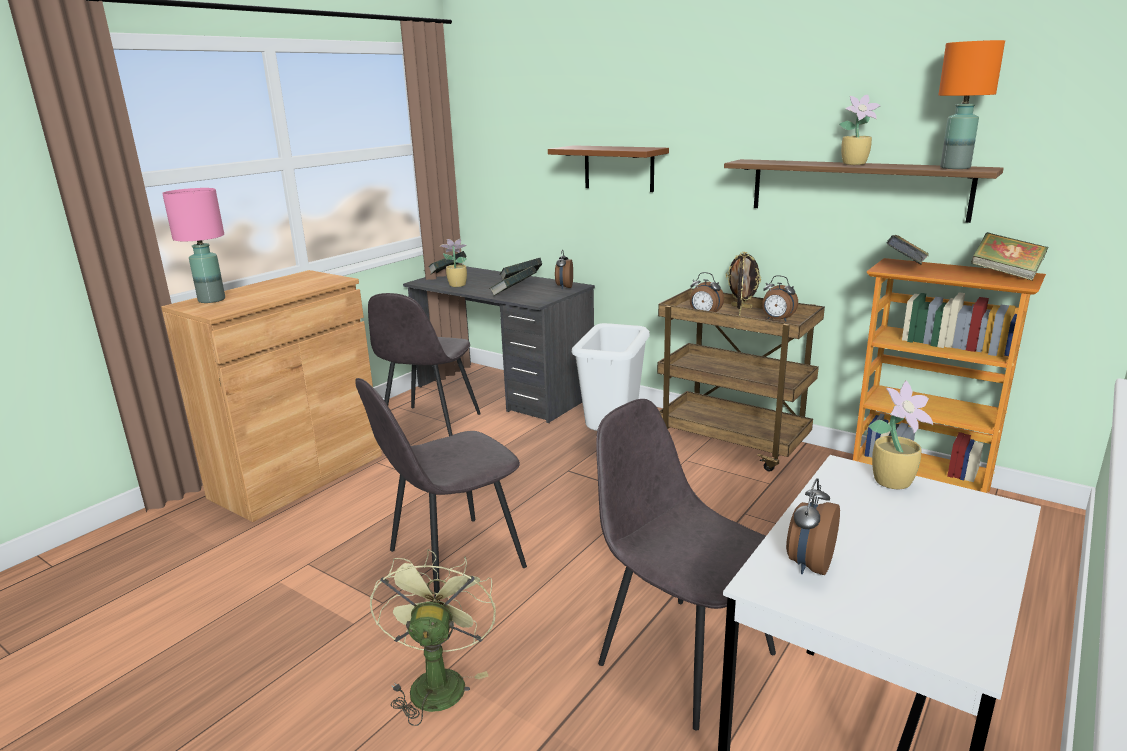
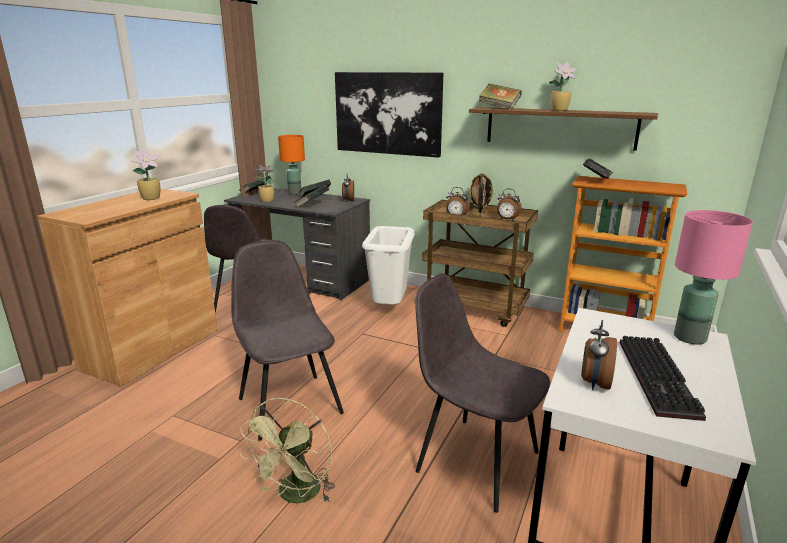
camera: 10 degrees left, 0 degrees up
pink table lamp [162,188,225,303] -> pink table lamp moved to [674,210,753,344]
grey chair [355,378,527,601] -> grey chair turned 105 degrees clockwise [231,240,344,441]
green fan [370,549,496,726] -> green fan turned 150 degrees counterclockwise [239,398,335,503]
brown shelf [548,145,669,192] -> picture [335,72,443,158]
potted plant [868,381,933,489] -> potted plant moved to [132,149,160,200]
orange table lamp [939,40,1005,169] -> orange table lamp moved to [278,135,305,195]
book [971,232,1048,281] -> book moved to [479,84,522,109]
none -> keyboard [620,336,706,421]

